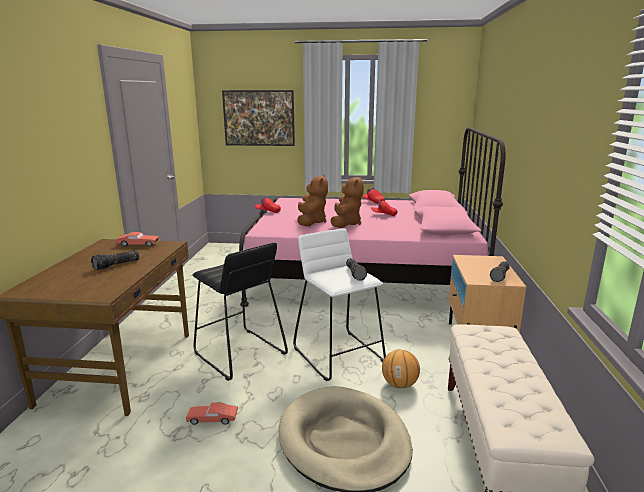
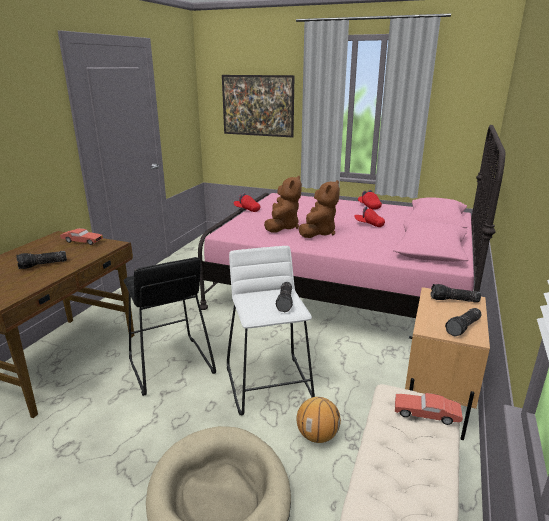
camera: 15 degrees right, 5 degrees up
red toy car [186,402,238,425] -> red toy car moved to [395,393,463,425]
none -> flashlight [431,284,481,303]

